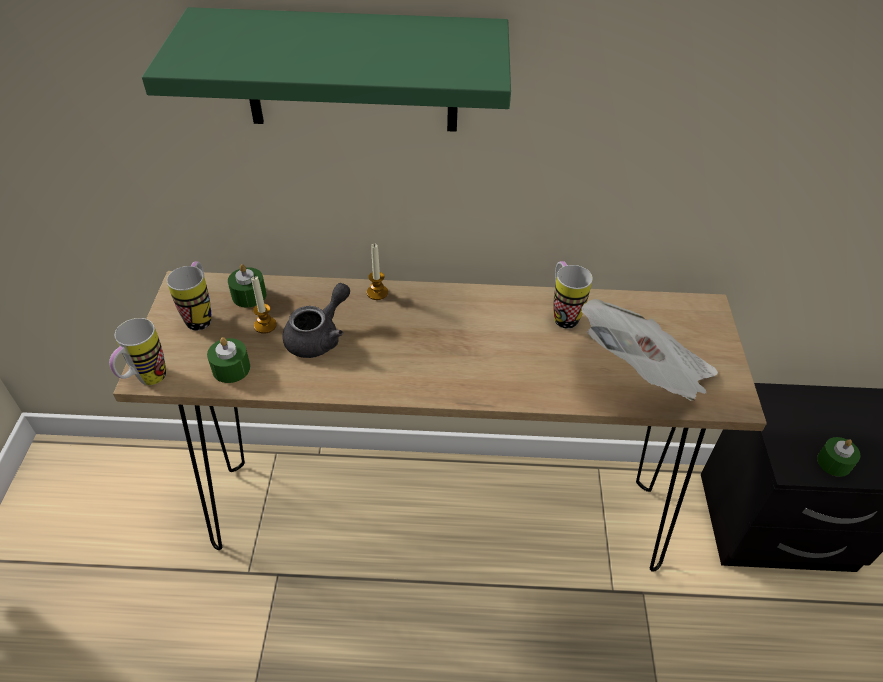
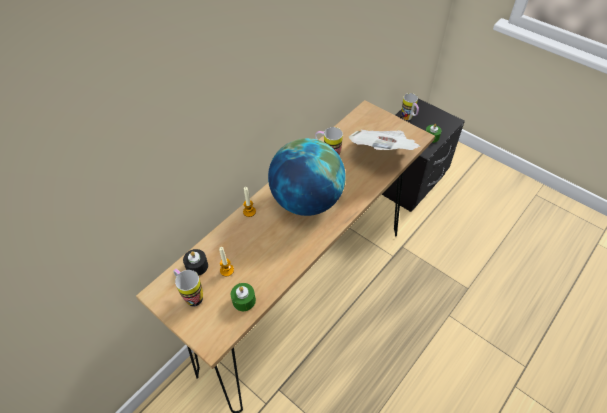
camera: 50 degrees left, 5 degrees up
mug [109,318,166,385] -> mug moved to [402,93,419,120]
green shelf [142,7,511,132] -> none
green candle [228,264,267,308] -> black candle [183,249,208,276]
grey teapot [283,283,350,358] -> none
none -> globe [268,138,346,216]

